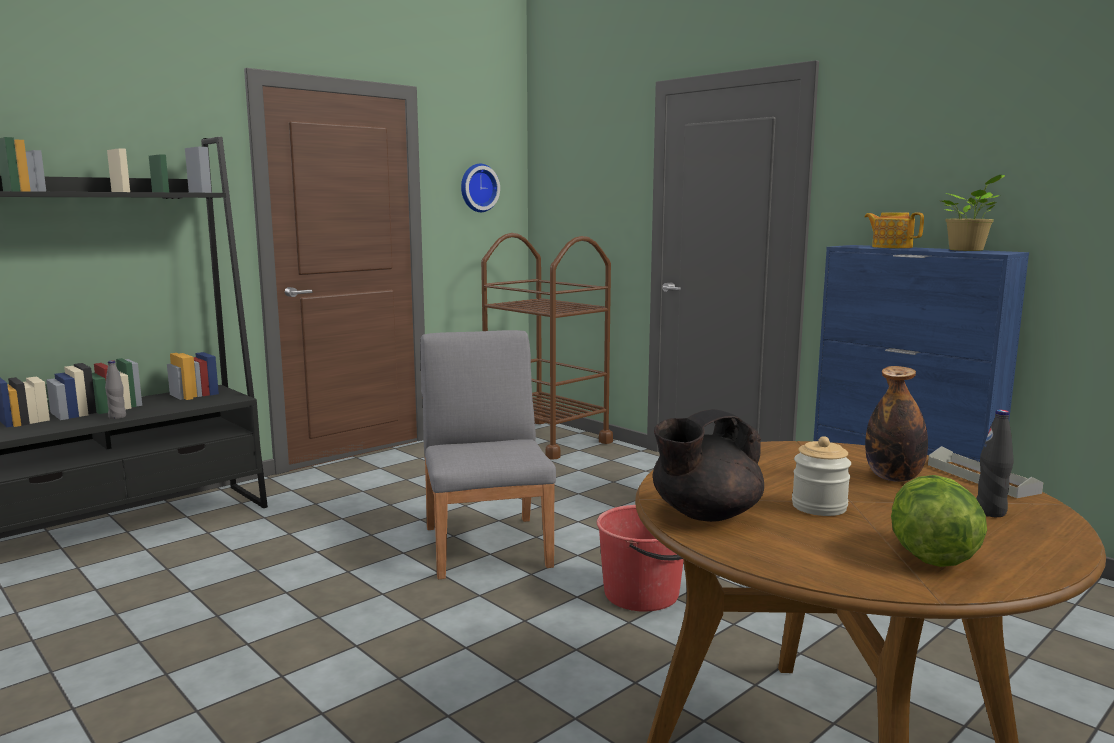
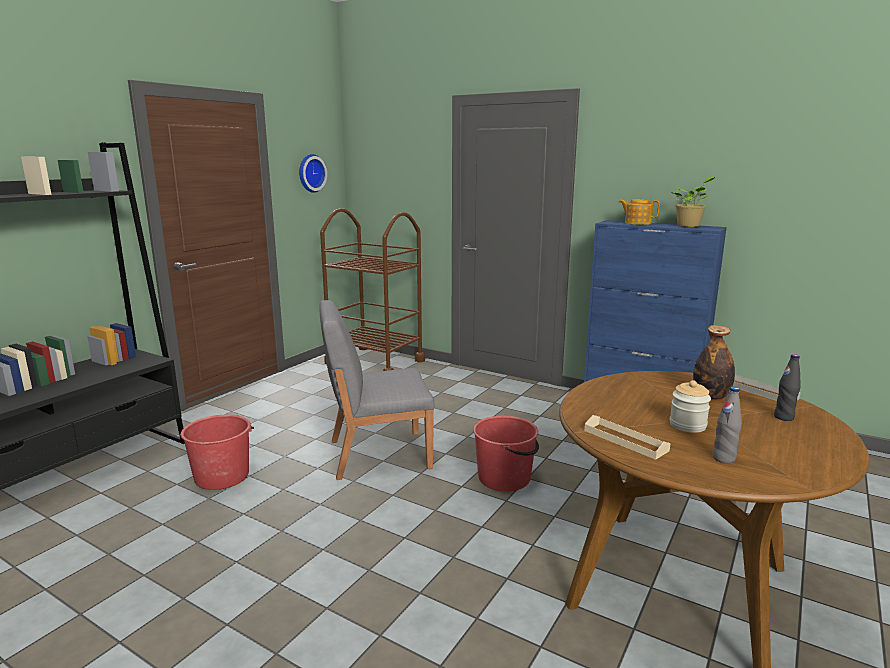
camera: 15 degrees left, 5 degrees up
grey bottle [105,360,126,419] -> grey bottle moved to [713,387,742,464]
grey chair [420,330,556,579] -> grey chair turned 75 degrees counterclockwise [320,300,434,480]
black teapot [653,409,764,522] -> beige tray [585,415,671,460]
lettuce [891,475,987,567] -> none
none -> red bucket [179,414,254,490]

